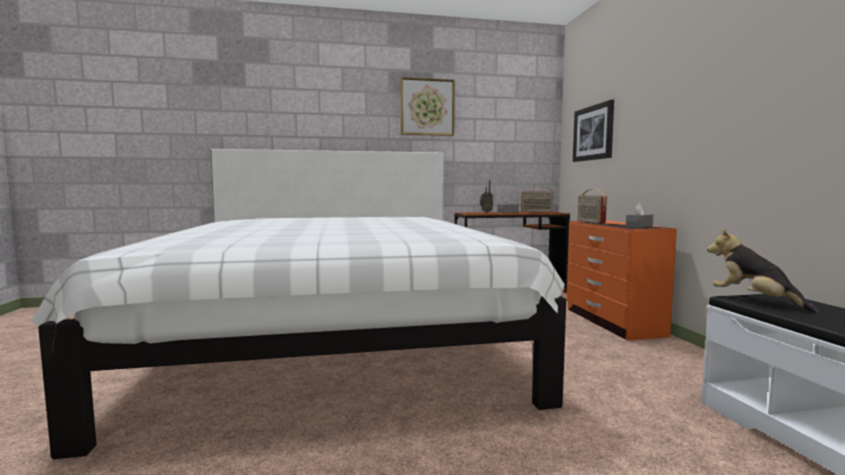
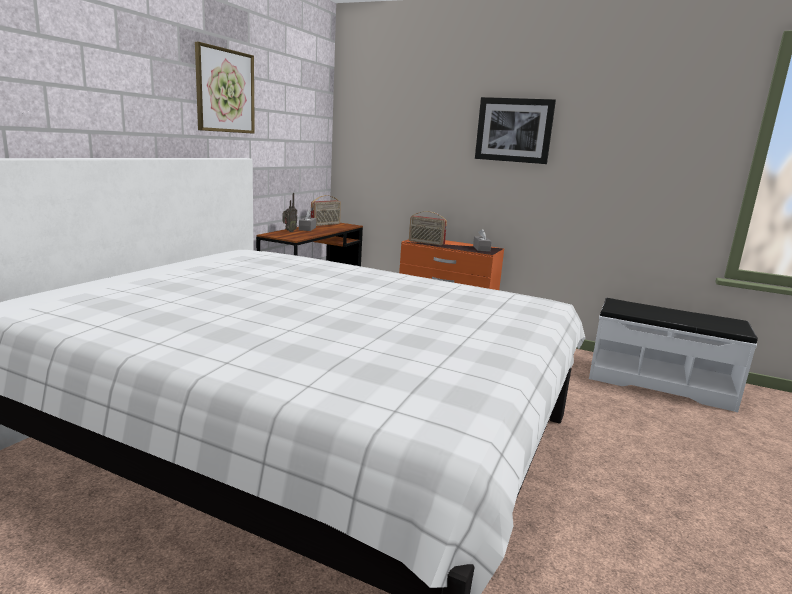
camera: 55 degrees left, 10 degrees up
picture [573,99,614,162] -> picture moved to [475,97,556,164]
plush toy [707,229,819,313] -> none

